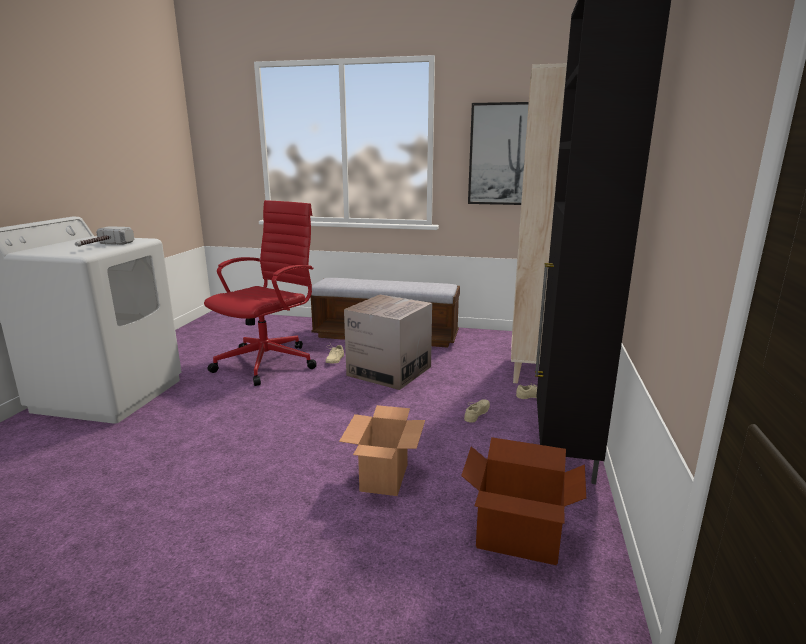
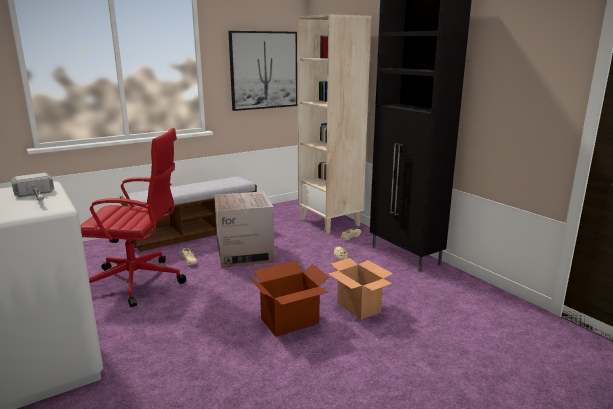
camera: 45 degrees left, 0 degrees up
red office chair [204,200,317,386] -> red office chair turned 105 degrees clockwise [80,128,186,307]
cardboard box [461,437,586,565] -> cardboard box moved to [250,261,329,337]

